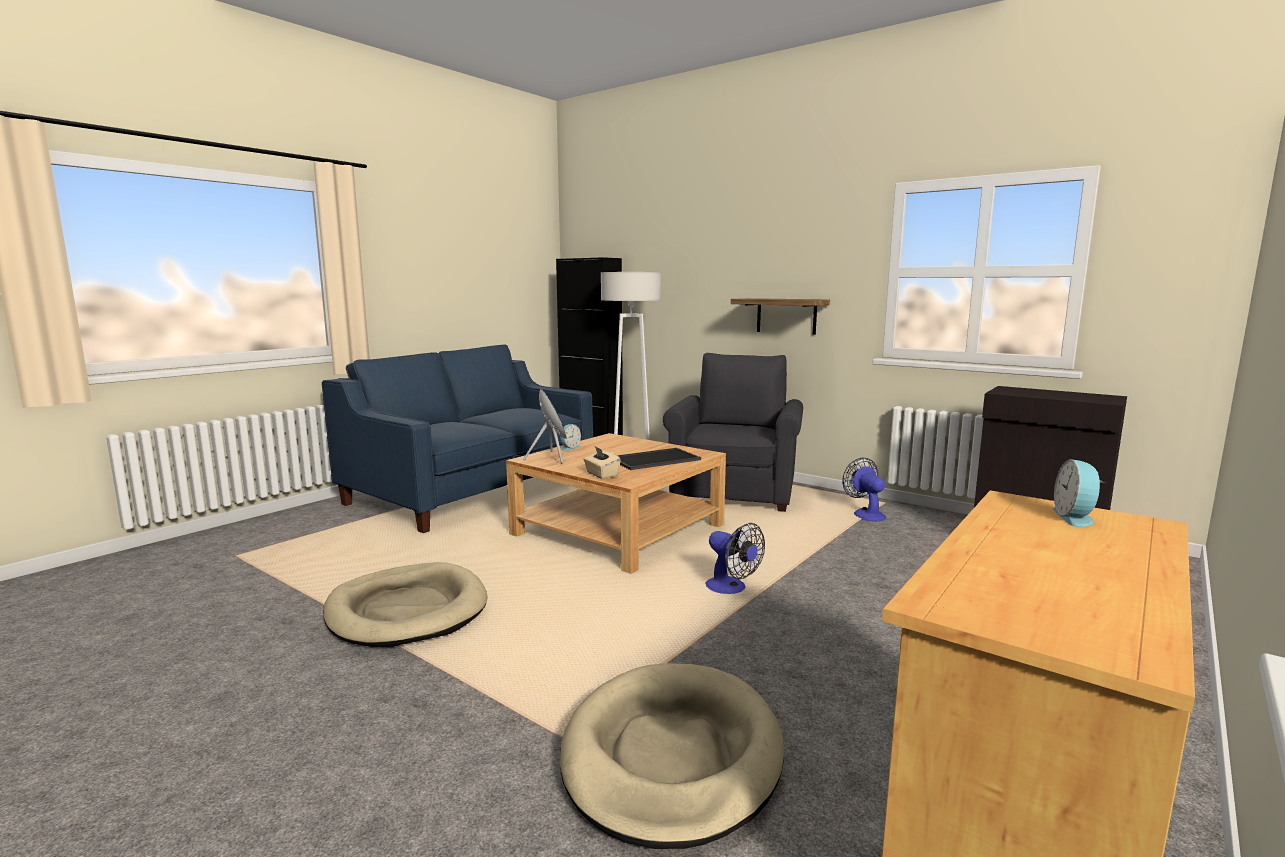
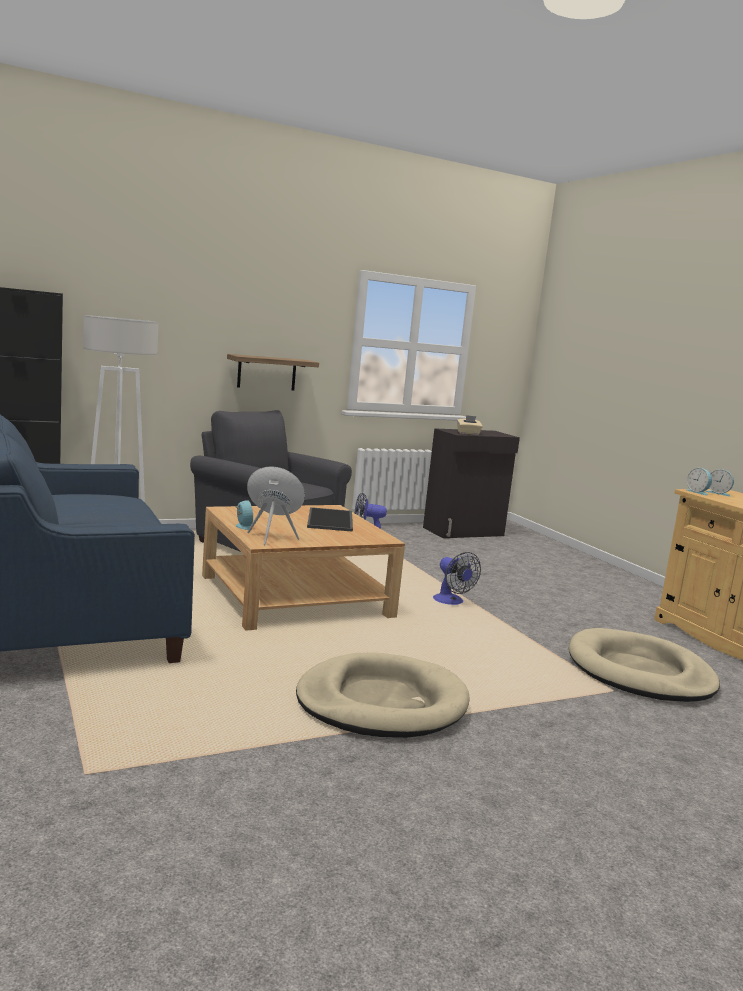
camera: 65 degrees left, 0 degrees up
beige tissue box [583,447,621,479] -> beige tissue box moved to [457,415,483,435]
fan [705,523,765,594] -> fan turned 75 degrees clockwise [433,552,481,605]
none -> alarm clock [686,468,712,496]

